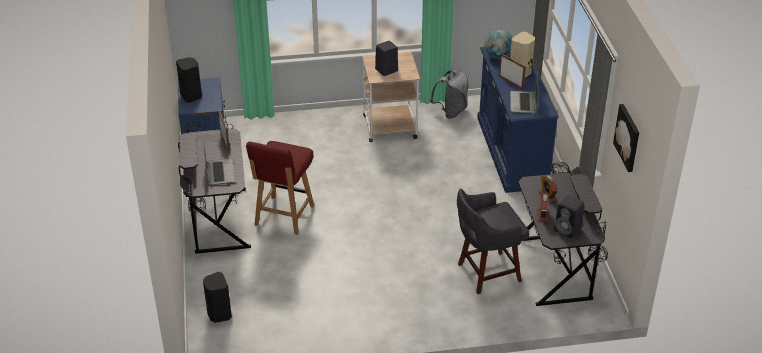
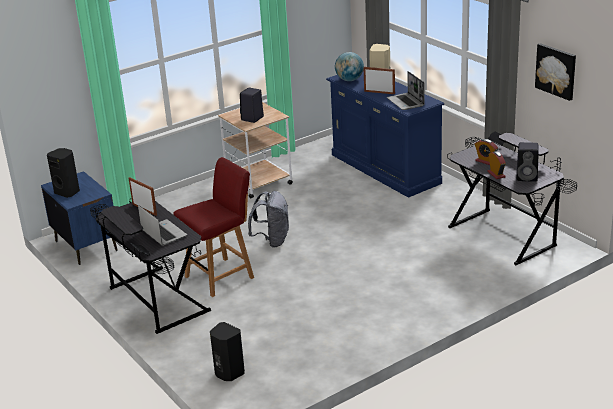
camera: 25 degrees left, 10 degrees down
red chair [246,141,314,235] -> red chair turned 120 degrees counterclockwise [173,157,254,297]
grey backpack [430,70,469,119] -> grey backpack moved to [248,191,289,248]
grey stool [457,188,529,294] -> none

